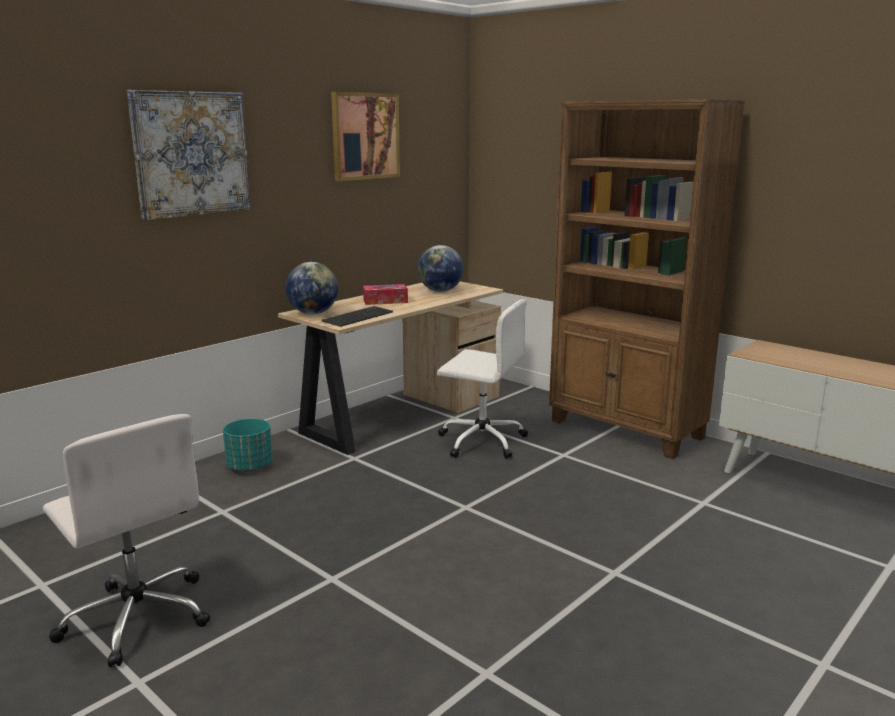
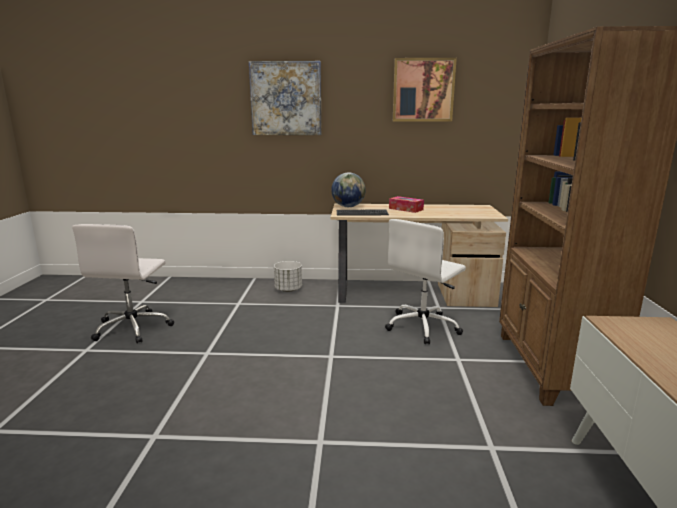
camera: 50 degrees right, 0 degrees up
turquoise planter [223,419,273,471] -> white planter [274,261,302,292]
globe [418,245,463,292] -> none
white office chair [437,299,528,459] -> white office chair turned 60 degrees clockwise [385,219,466,344]

